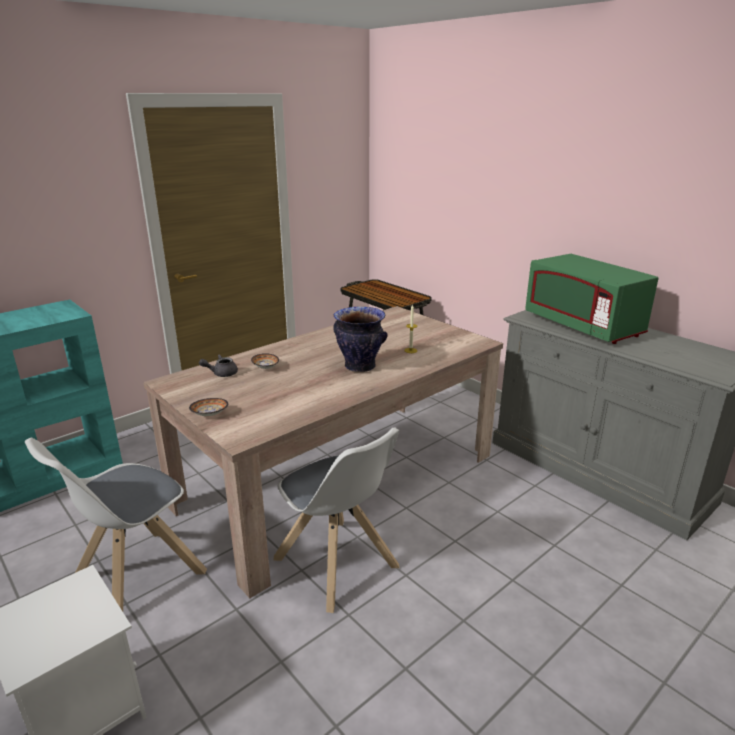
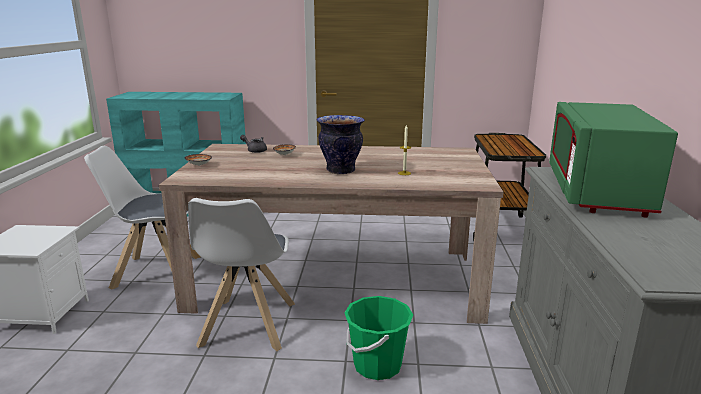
camera: 45 degrees right, 5 degrees down
none -> green bucket [345,296,413,380]

